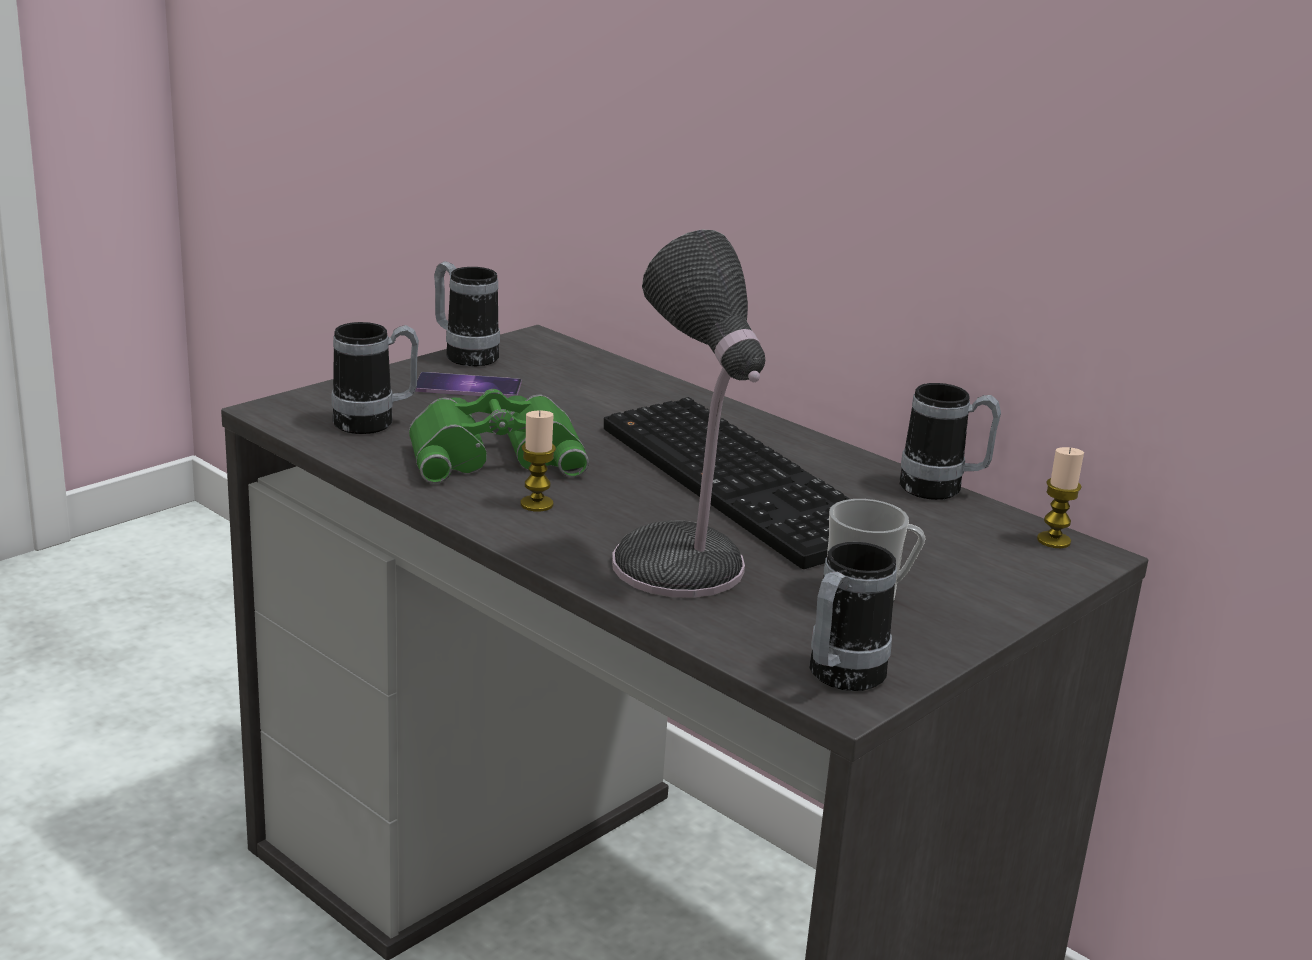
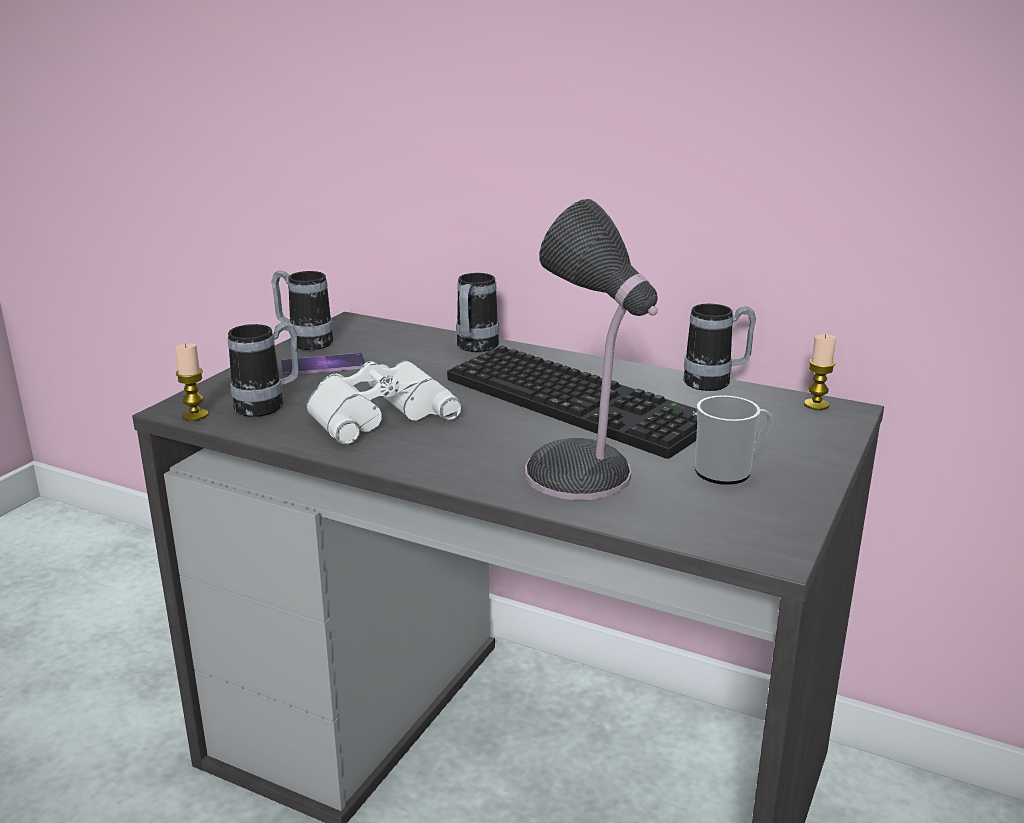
camera: 15 degrees left, 0 degrees up
green binoculars [409,389,589,484] -> white binoculars [306,360,462,445]
candle [520,411,556,512] -> candle moved to [175,343,208,421]
mug [810,542,897,691] -> mug moved to [456,273,499,352]

